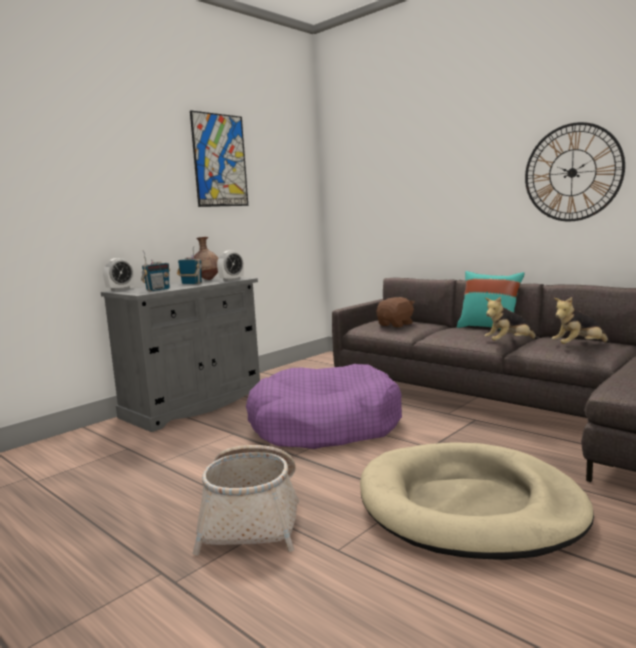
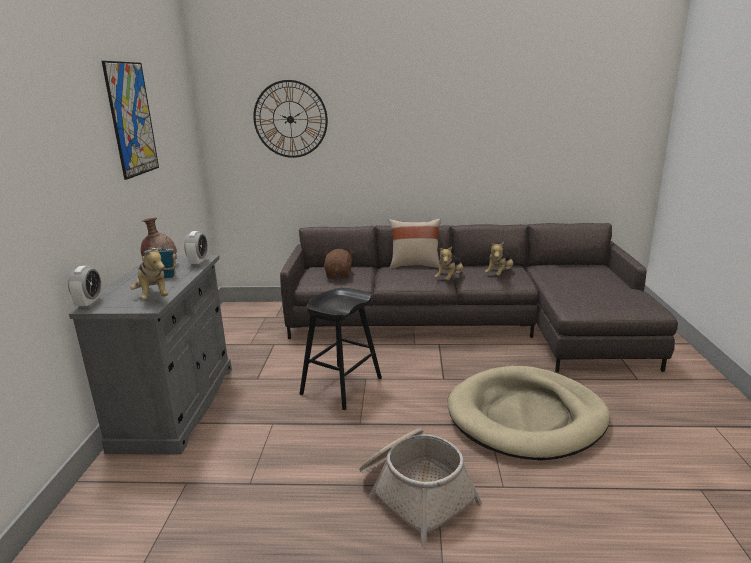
camera: 40 degrees left, 10 degrees up
radio [141,250,170,291] -> plush toy [130,245,168,299]
purple dog bed [246,364,402,449] -> black stool [300,288,382,410]
turquoise pillow [457,271,525,330] -> beige pillow [389,218,441,269]
wall clock [525,122,625,221] -> wall clock moved to [253,80,328,158]

